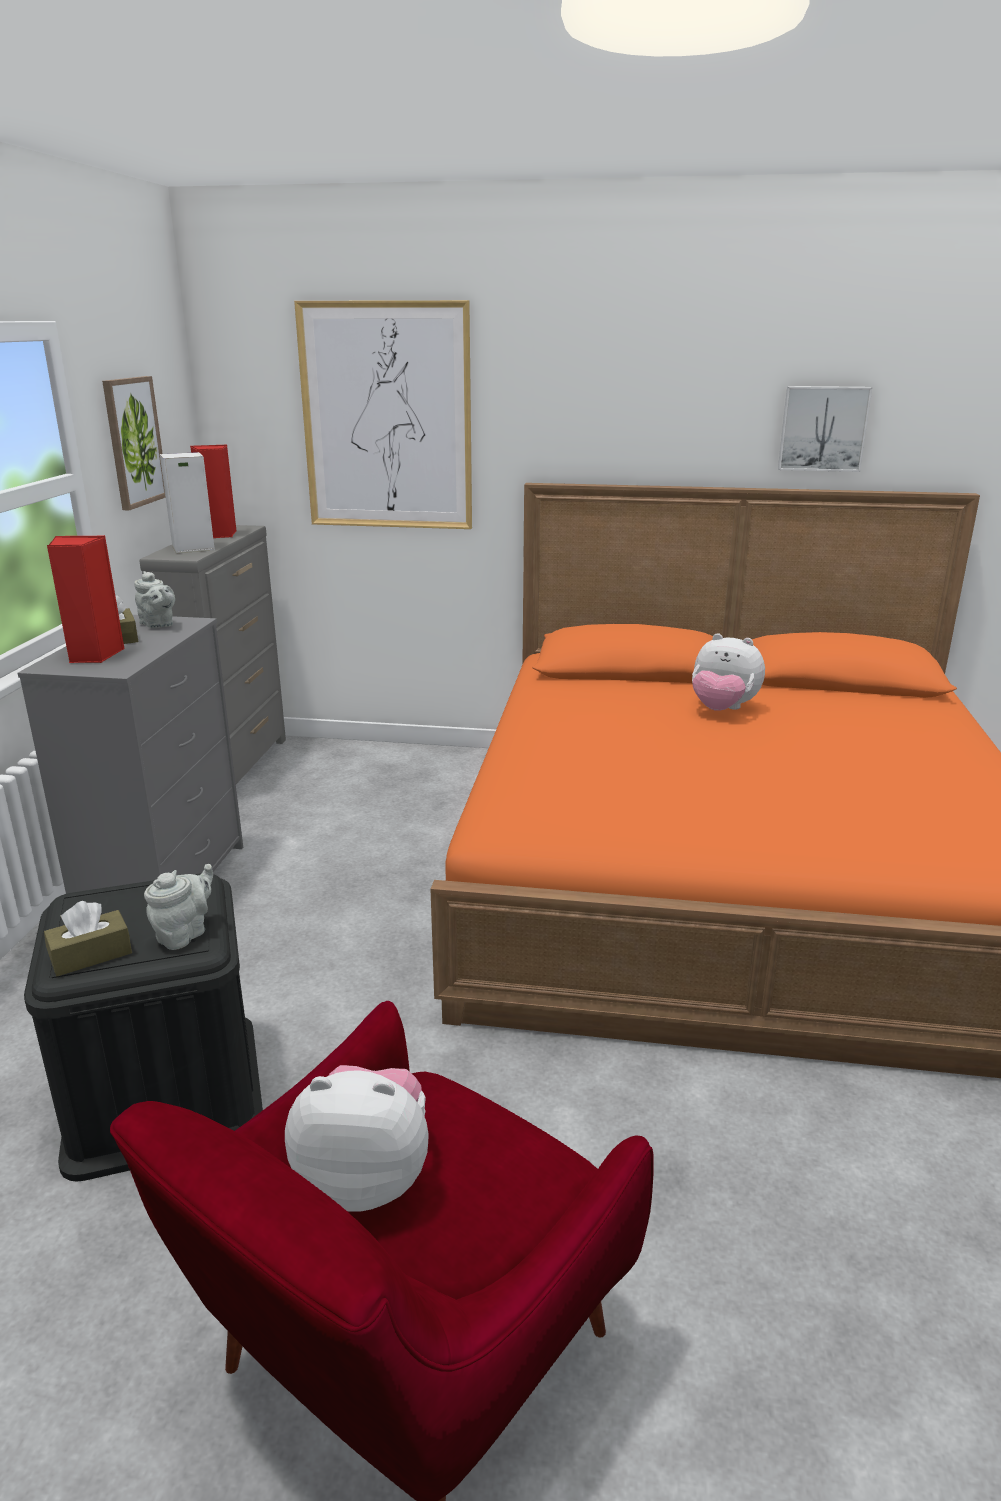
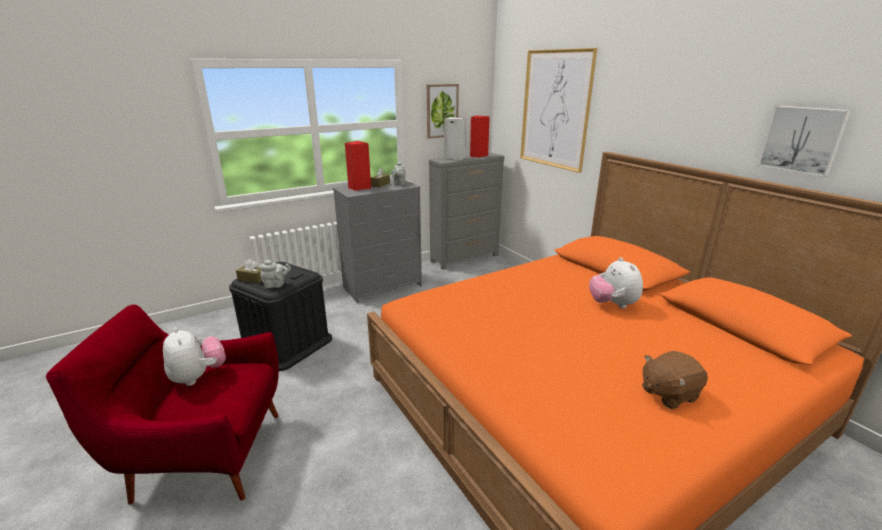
camera: 50 degrees right, 0 degrees up
none -> brown plush toy [642,351,708,409]

